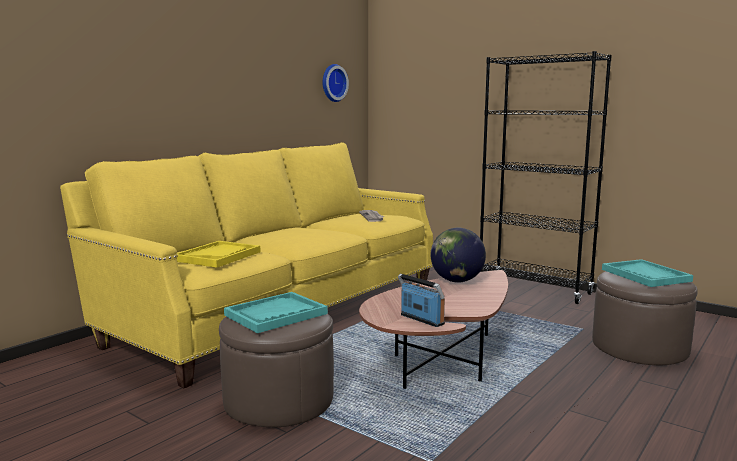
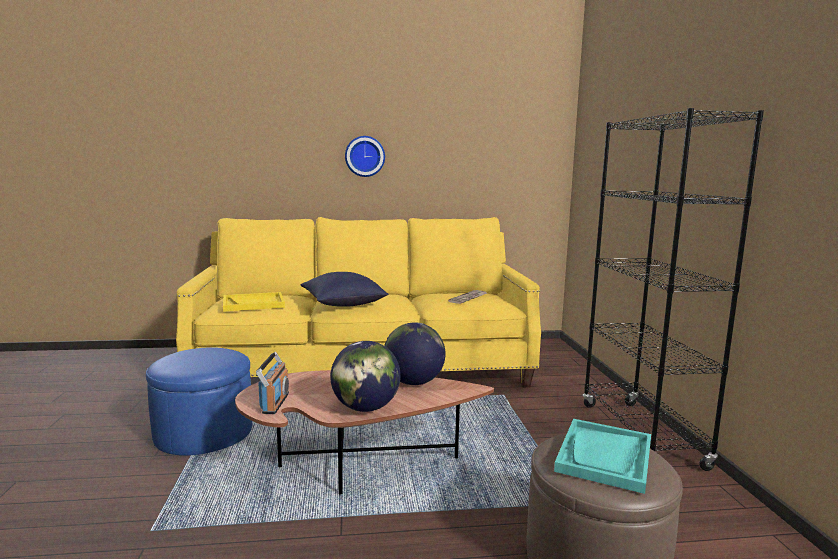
camera: 45 degrees right, 0 degrees up
brown ottoman [219,314,334,427] -> blue ottoman [146,347,253,456]
turquoise tray [224,292,328,333] -> none
wall clock [322,64,349,102] -> wall clock moved to [345,136,385,177]
none -> blue pillow [301,272,389,307]
none -> globe [330,341,401,412]

